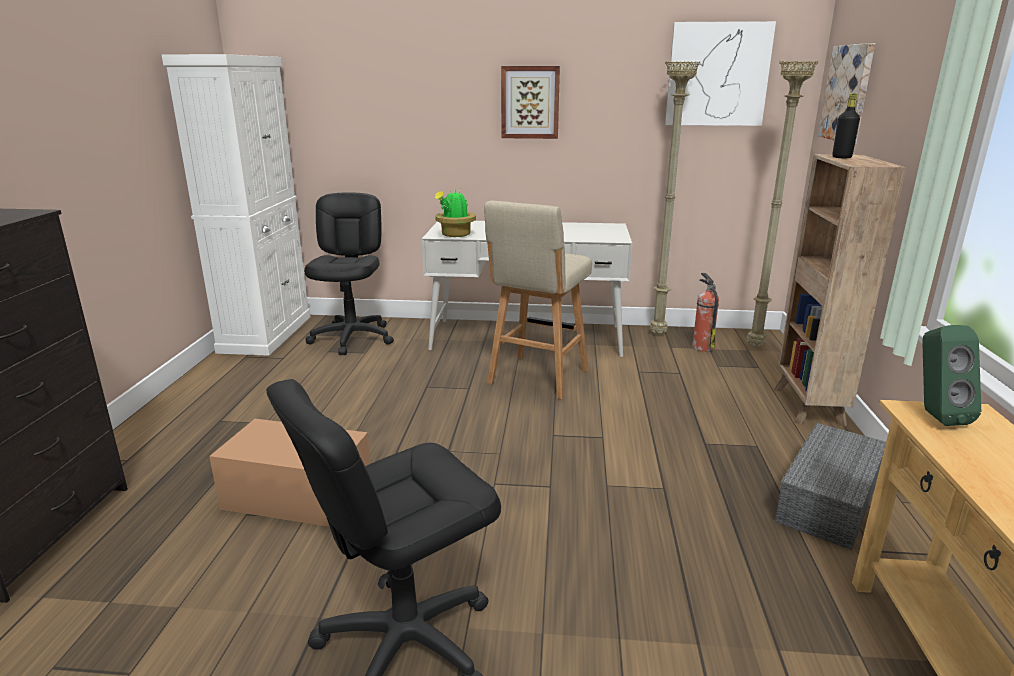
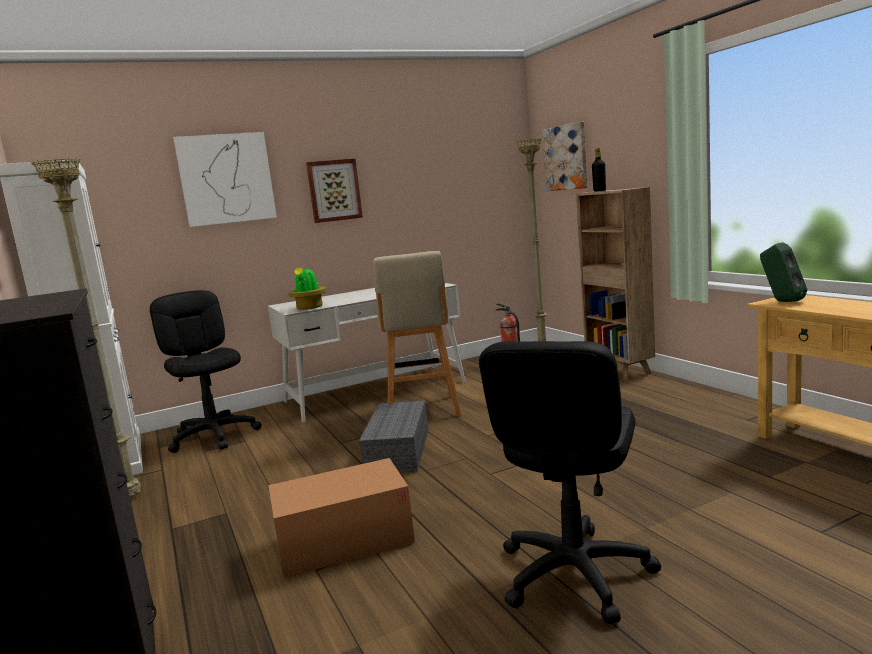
camera: 30 degrees left, 10 degrees down
beige floor lamp [650,61,701,335] -> beige floor lamp moved to [31,158,141,498]
picture [665,21,776,126] -> picture moved to [173,132,277,227]
grey storage box [775,423,886,550] -> grey storage box moved to [359,400,428,473]

